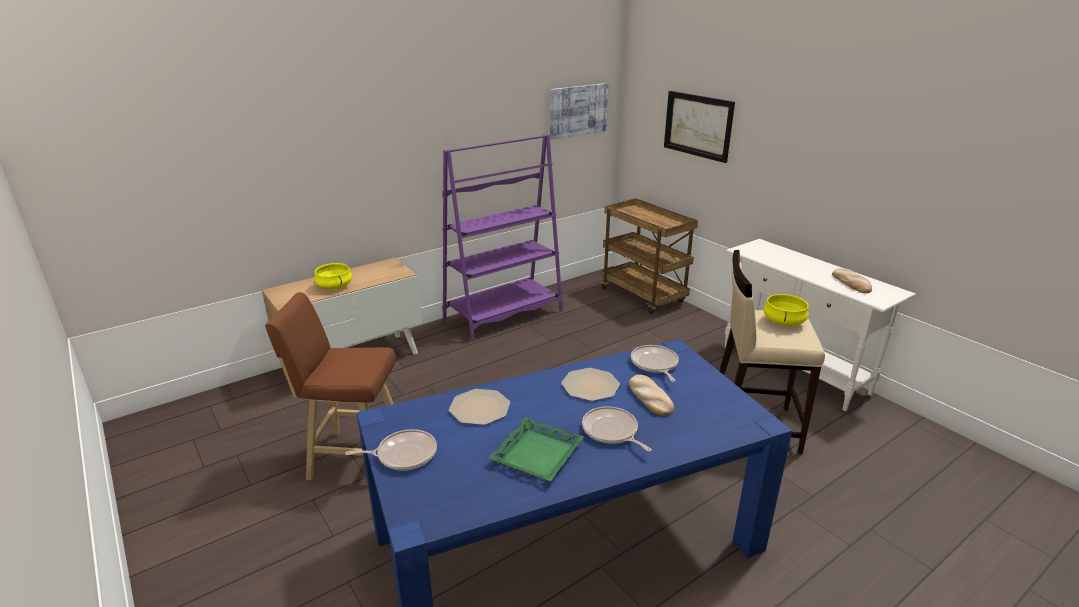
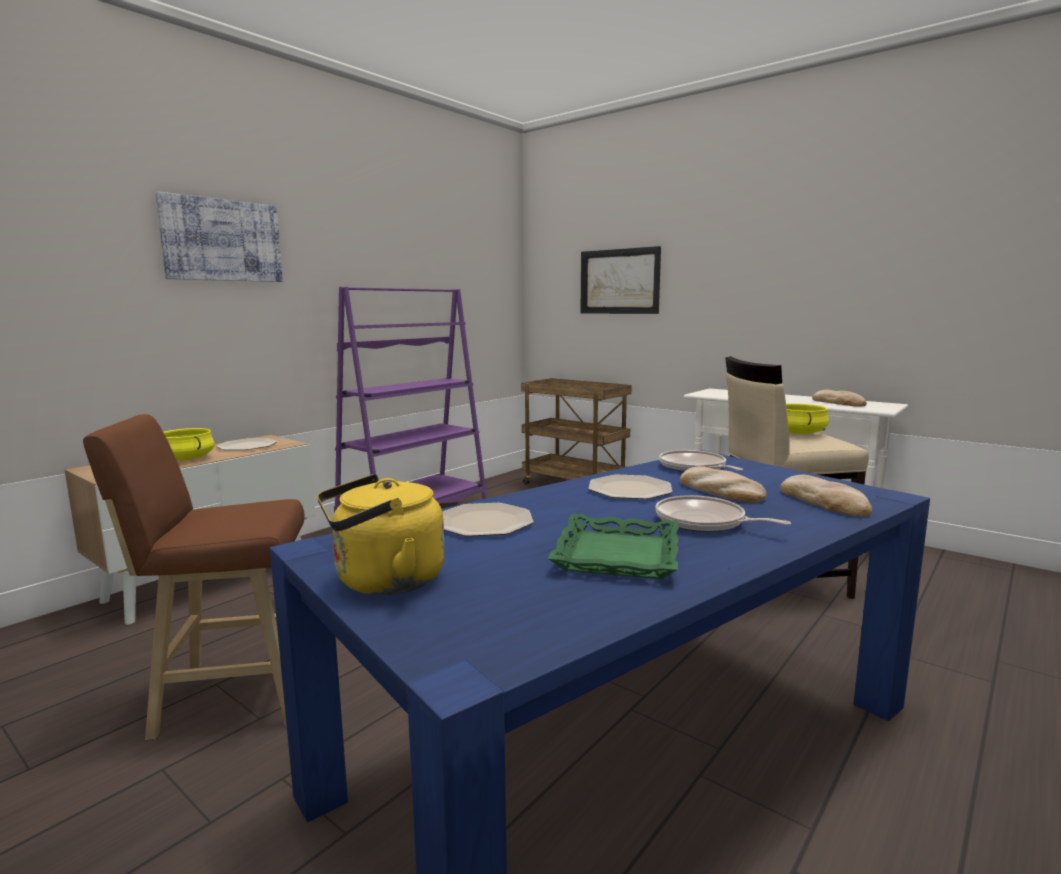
camera: 15 degrees left, 15 degrees down
frying pan [345,429,437,471] -> yellow kettle [317,474,445,595]
picture [550,83,608,139] -> picture moved to [155,192,283,282]
none -> plate [216,438,277,450]
none -> bread [780,475,872,517]

